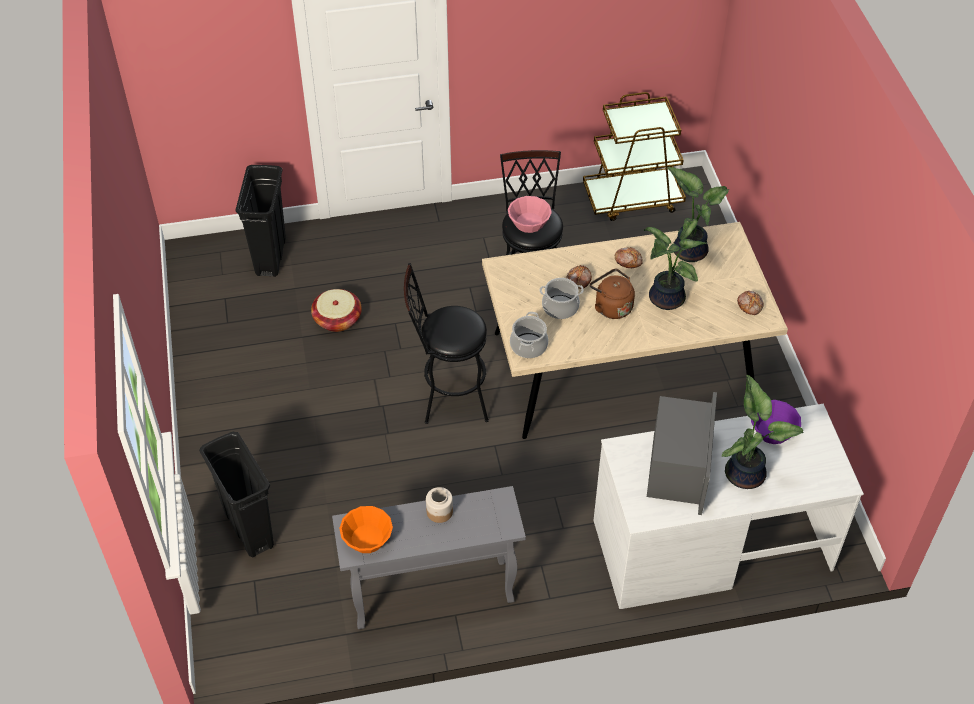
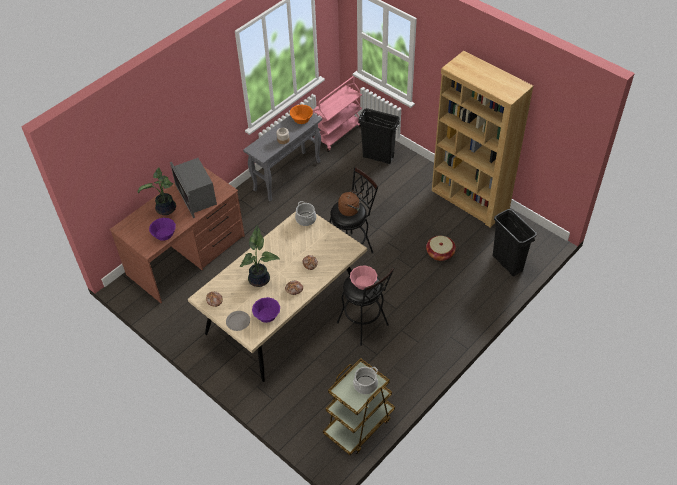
camera: 145 degrees right, 0 degrees up
cooking pot [540,278,584,319] -> cooking pot moved to [353,367,378,394]
brown kettle [590,269,635,319] -> brown kettle moved to [338,190,362,216]
white desk [593,404,864,609] -> brown desk [109,166,245,303]
potted plant [667,167,729,262] -> purple bowl [252,297,280,323]
none -> grey plate [226,311,250,331]
none -> pink cart [313,76,362,152]
none -> brown bookcase [432,51,533,228]

